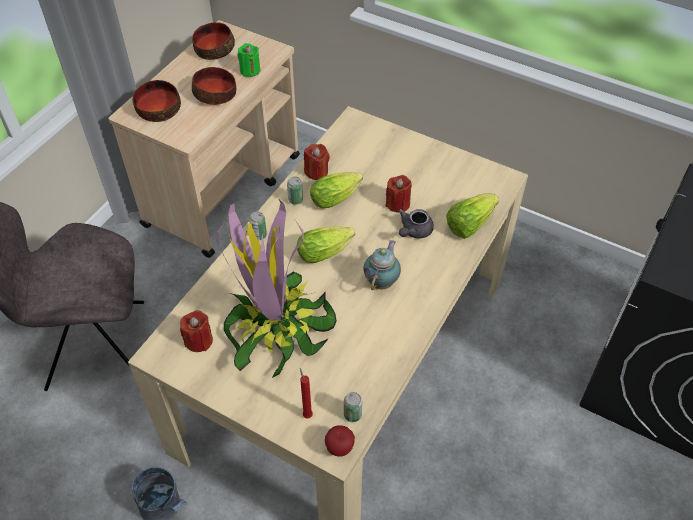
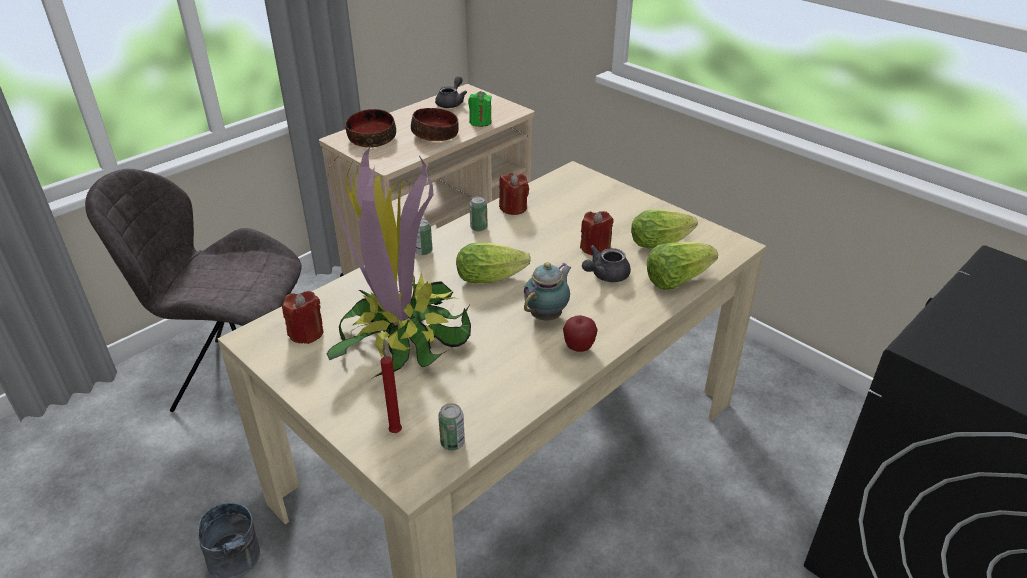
camera: 15 degrees right, 15 degrees down
bowl [192,22,235,60] -> grey teapot [435,76,467,108]
lettuce [310,172,363,208] -> lettuce moved to [631,210,698,249]
apple [325,425,355,457] -> apple moved to [563,315,598,352]

